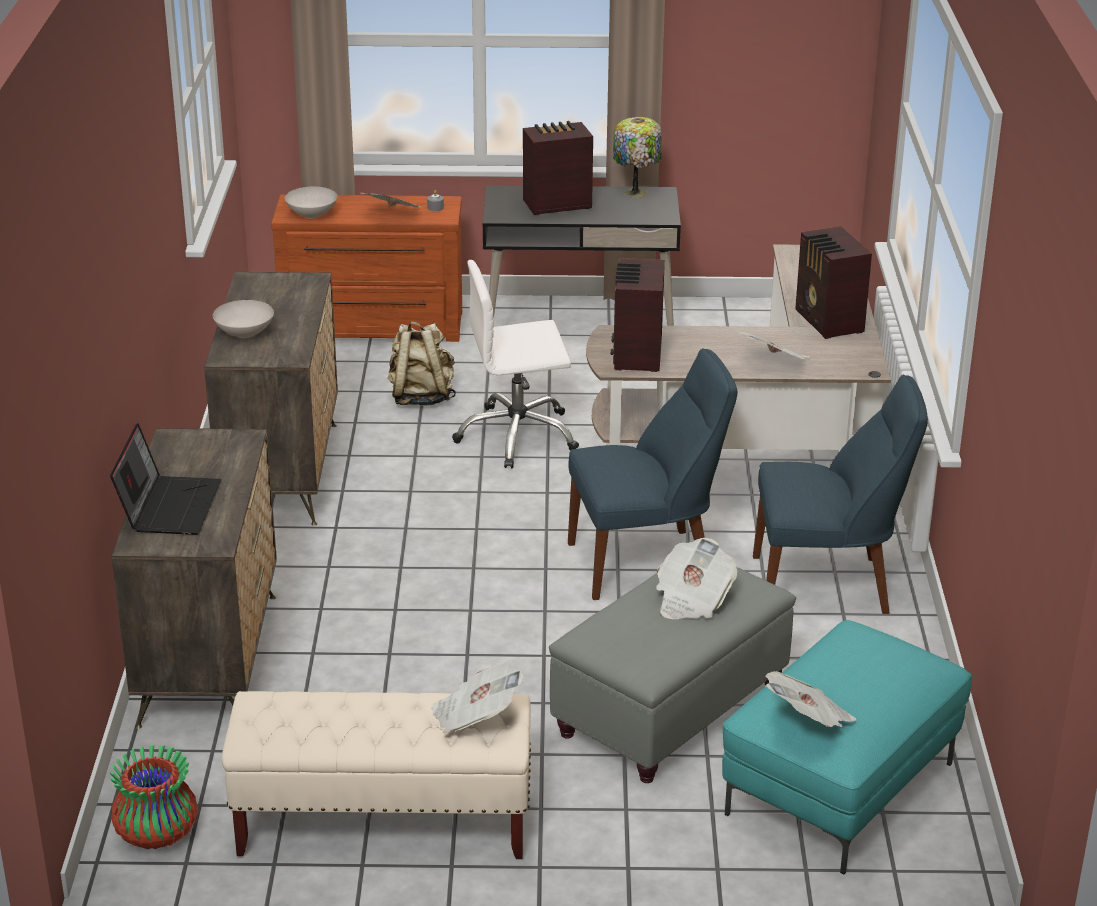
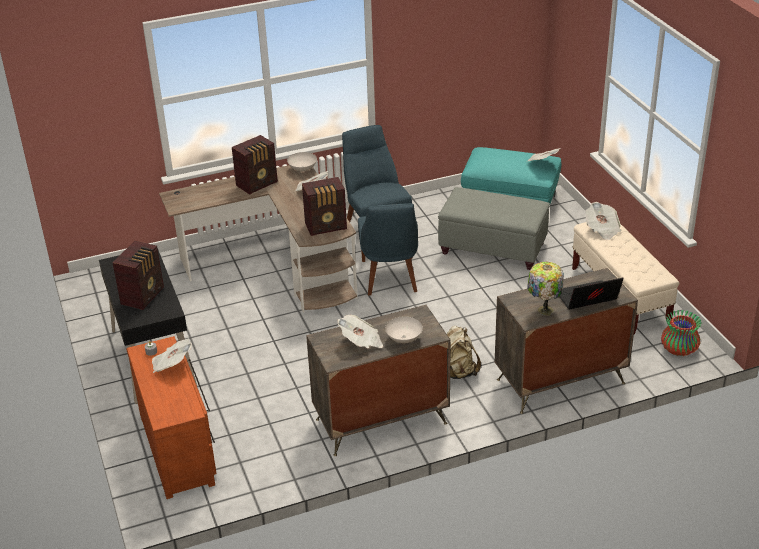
camera: 110 degrees left, 5 degrees up
white bowl [285,187,337,218] -> white bowl moved to [287,152,317,172]
beige backpack [387,321,456,406] -> beige backpack moved to [447,326,481,379]
white office chair [452,260,579,468] -> none
radio [523,121,593,215] -> radio turned 120 degrees counterclockwise [113,241,164,310]
blue chair [568,348,737,600] -> blue chair turned 150 degrees counterclockwise [358,203,418,296]
table lamp [613,117,662,198] -> table lamp moved to [527,262,564,316]
newspaper [656,538,737,619] -> newspaper moved to [337,315,383,348]

